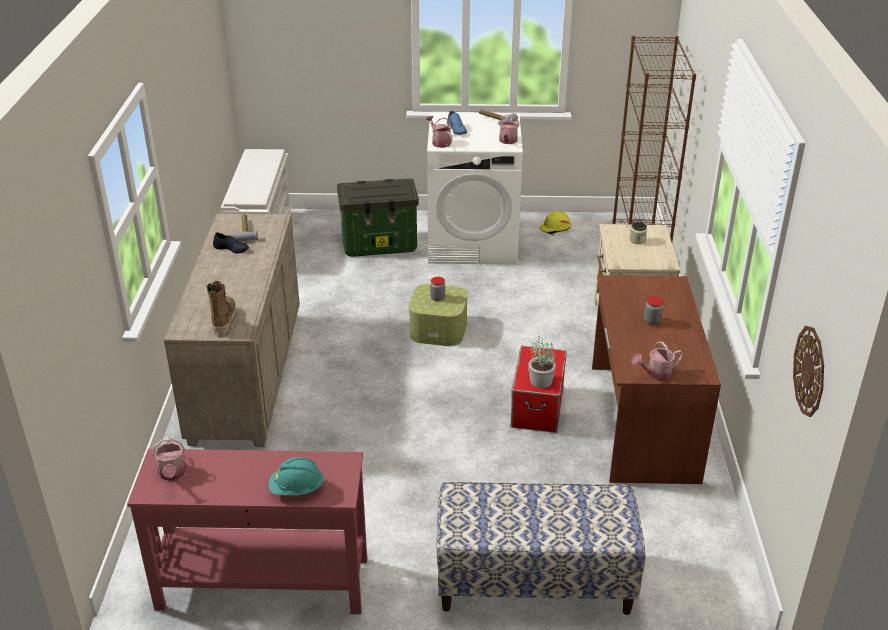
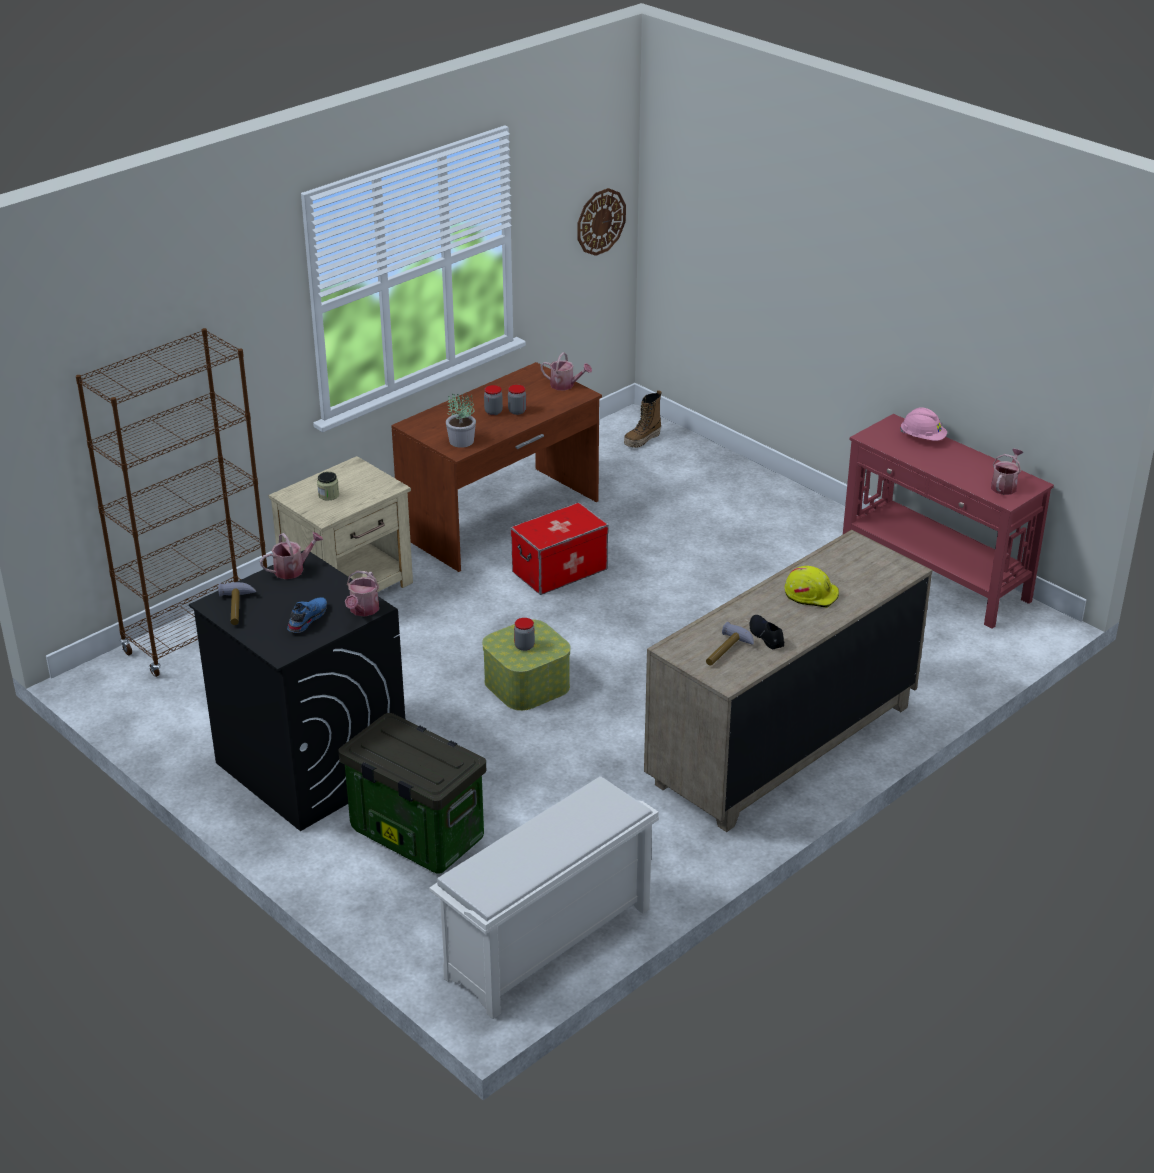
camera: 135 degrees left, 0 degrees up
boot [206,281,237,337] -> boot moved to [624,390,662,448]
turquoise hard hat [269,457,325,496] -> pink hard hat [900,407,947,441]
white washing machine [427,113,523,265] -> black washing machine [189,550,405,831]
bench [436,482,646,615] -> none
potted plant [528,336,556,388] -> potted plant moved to [446,393,476,448]
yellow hard hat [539,211,571,236] -> yellow hard hat moved to [785,566,839,608]
none -> jar [508,385,526,415]

